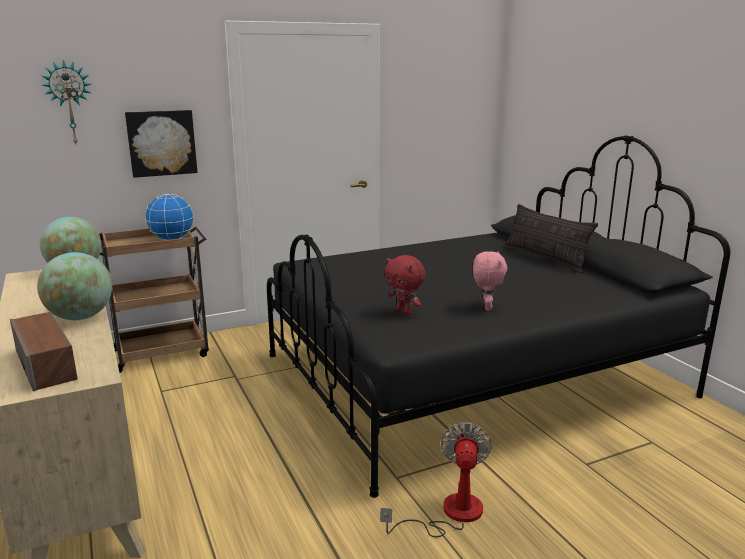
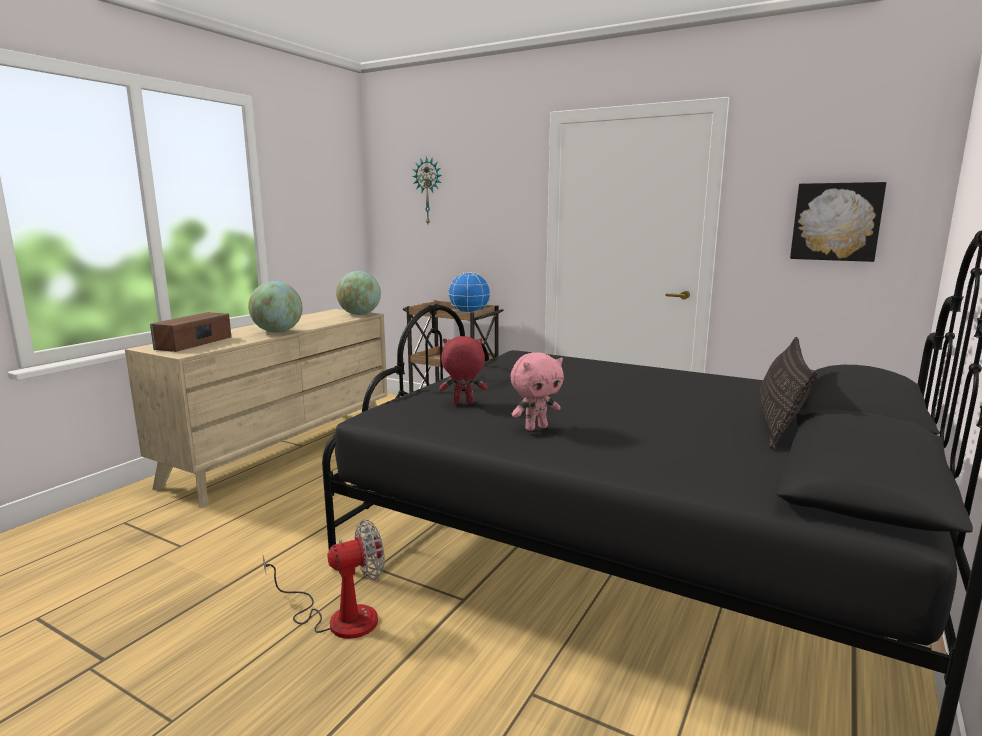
camera: 55 degrees right, 5 degrees down
picture [125,110,197,178] -> picture moved to [790,182,886,262]
red plush toy [385,255,426,315] -> red plush toy turned 75 degrees clockwise [439,336,487,404]

